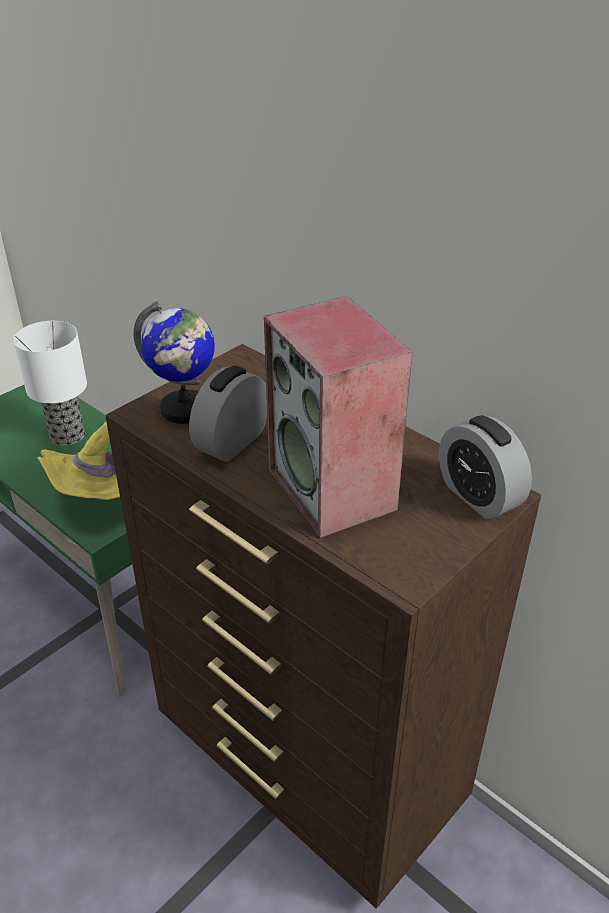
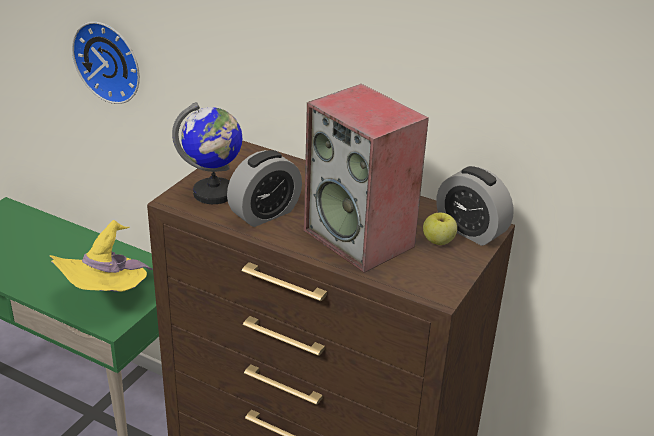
camera: 15 degrees left, 5 degrees down
table lamp [13,321,87,446] -> none
alarm clock [189,366,267,462] -> alarm clock turned 150 degrees counterclockwise [227,150,302,227]
none -> wall clock [72,22,140,104]
none -> apple [423,213,457,245]

